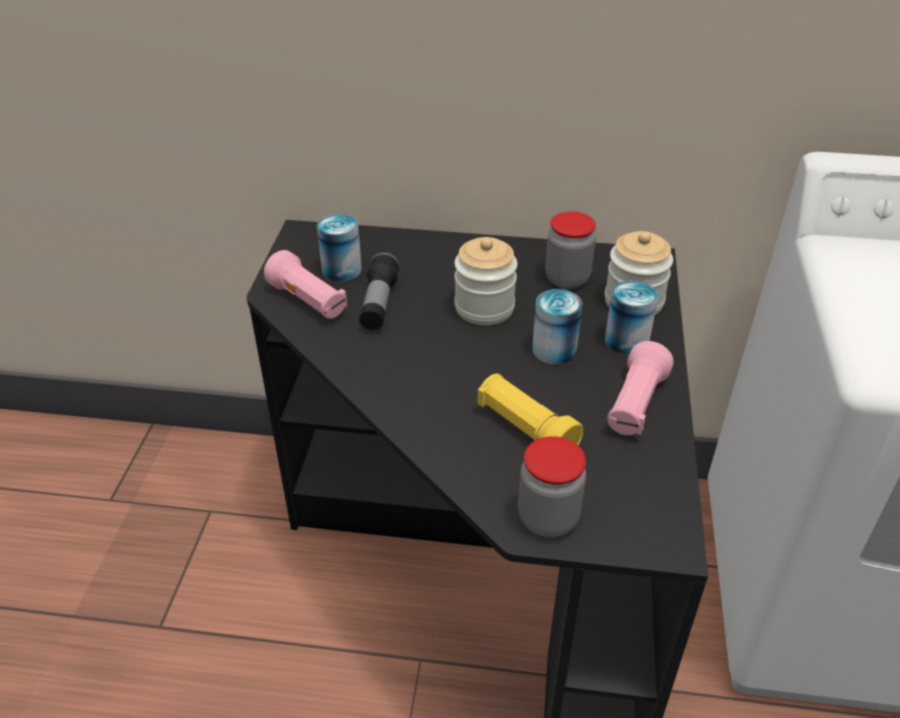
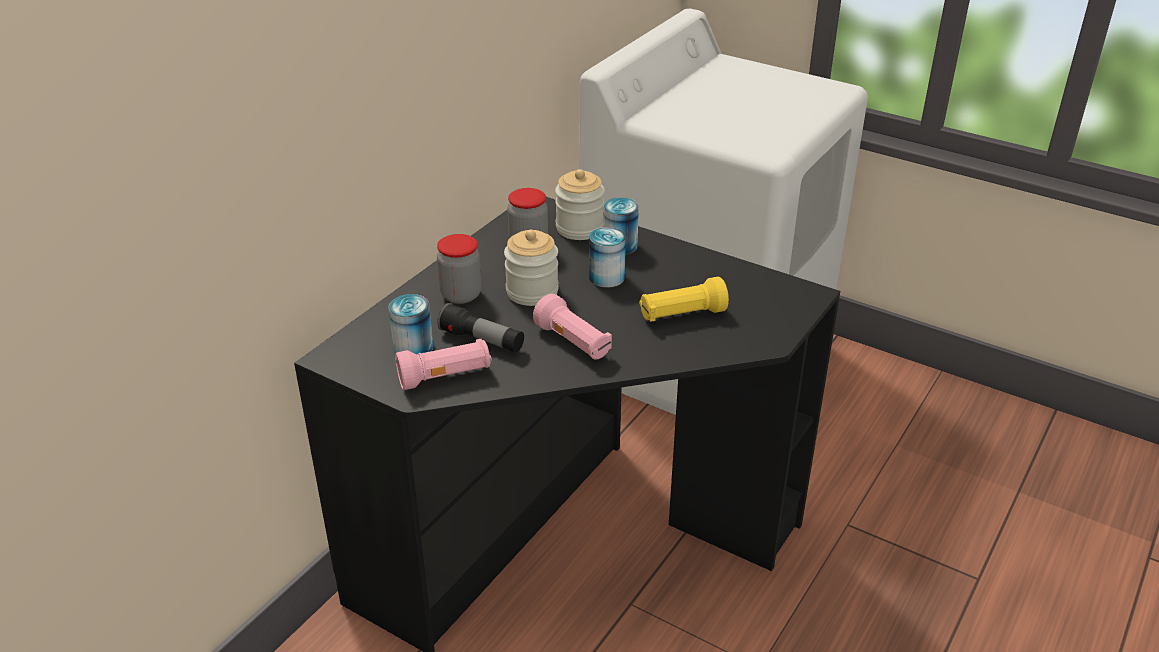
camera: 65 degrees left, 5 degrees down
jar [518,436,586,537] -> jar moved to [437,234,482,304]
pink flashlight [607,341,674,435] -> pink flashlight moved to [533,294,612,360]

